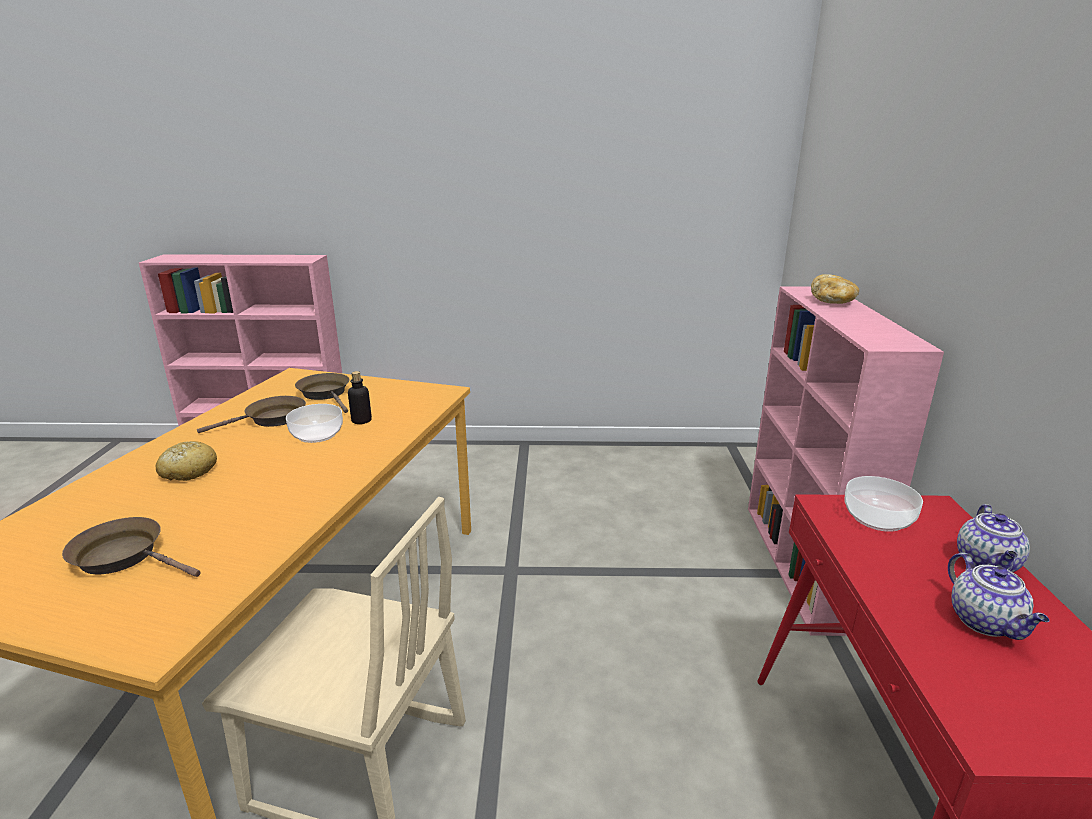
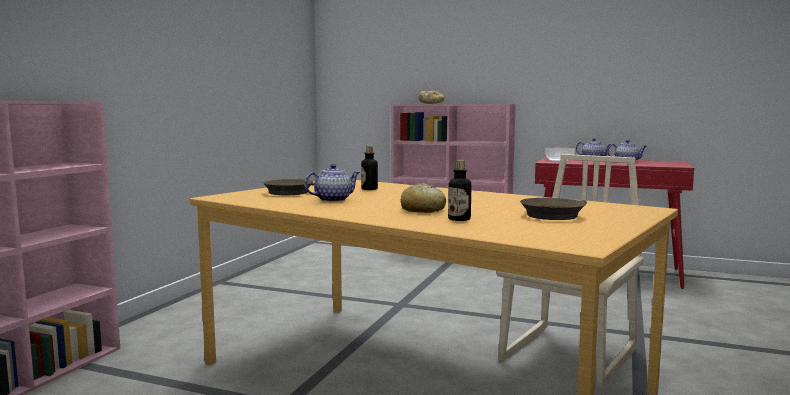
camera: 70 degrees left, 15 degrees down
brown frying pan [197,396,306,433] -> teapot [304,164,360,202]
bowl [286,404,343,443] -> none
none -> bottle [448,160,471,221]

